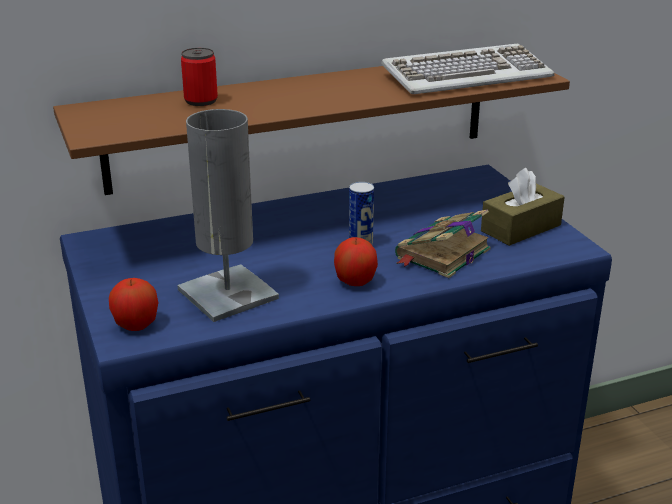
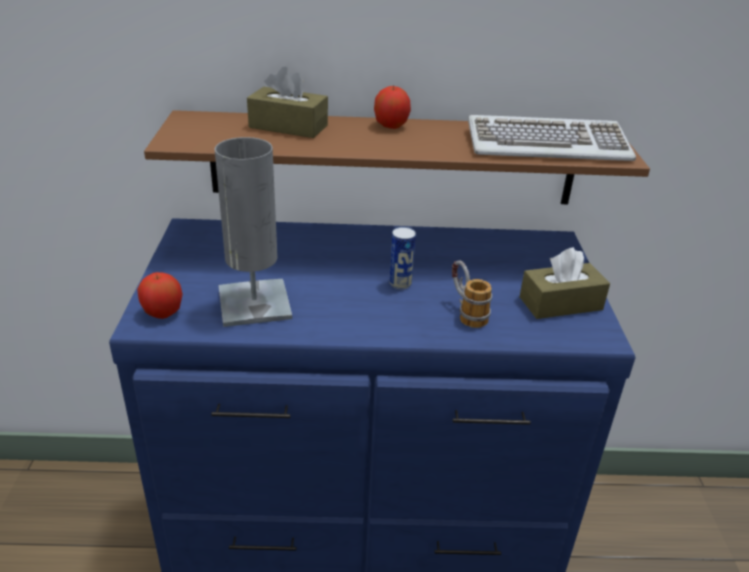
camera: 20 degrees right, 5 degrees up
can [181,48,218,106] -> brown tissue box [247,66,328,138]
apple [334,237,378,286] -> apple moved to [374,85,411,129]
book [395,209,491,278] -> mug [452,261,492,328]

